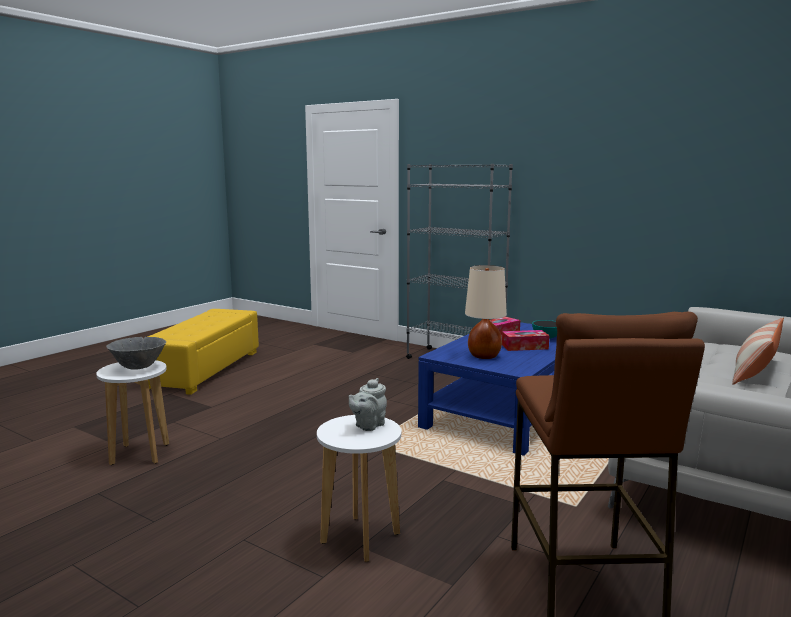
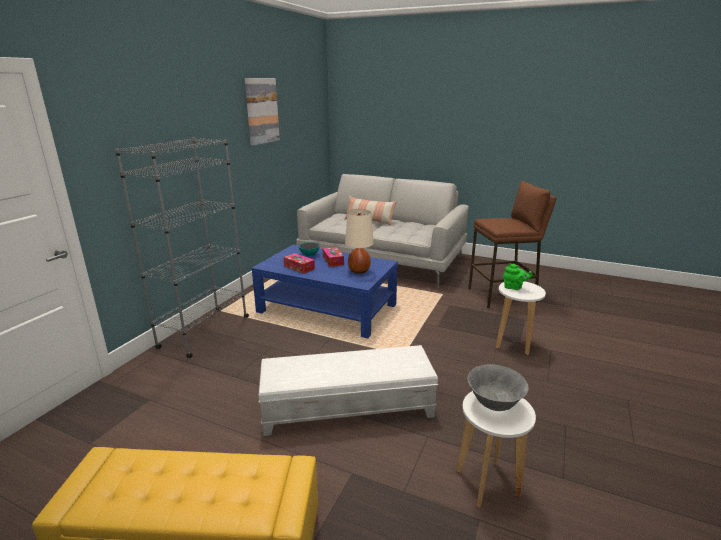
camera: 100 degrees left, 10 degrees up
grey teapot [348,378,387,431] -> green teapot [503,263,533,290]
none -> picture [245,78,280,145]
none -> white ottoman [259,345,438,436]

